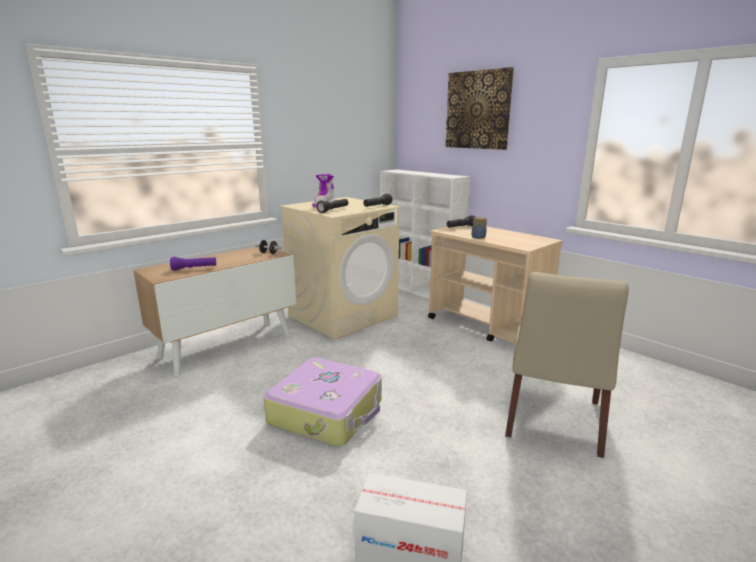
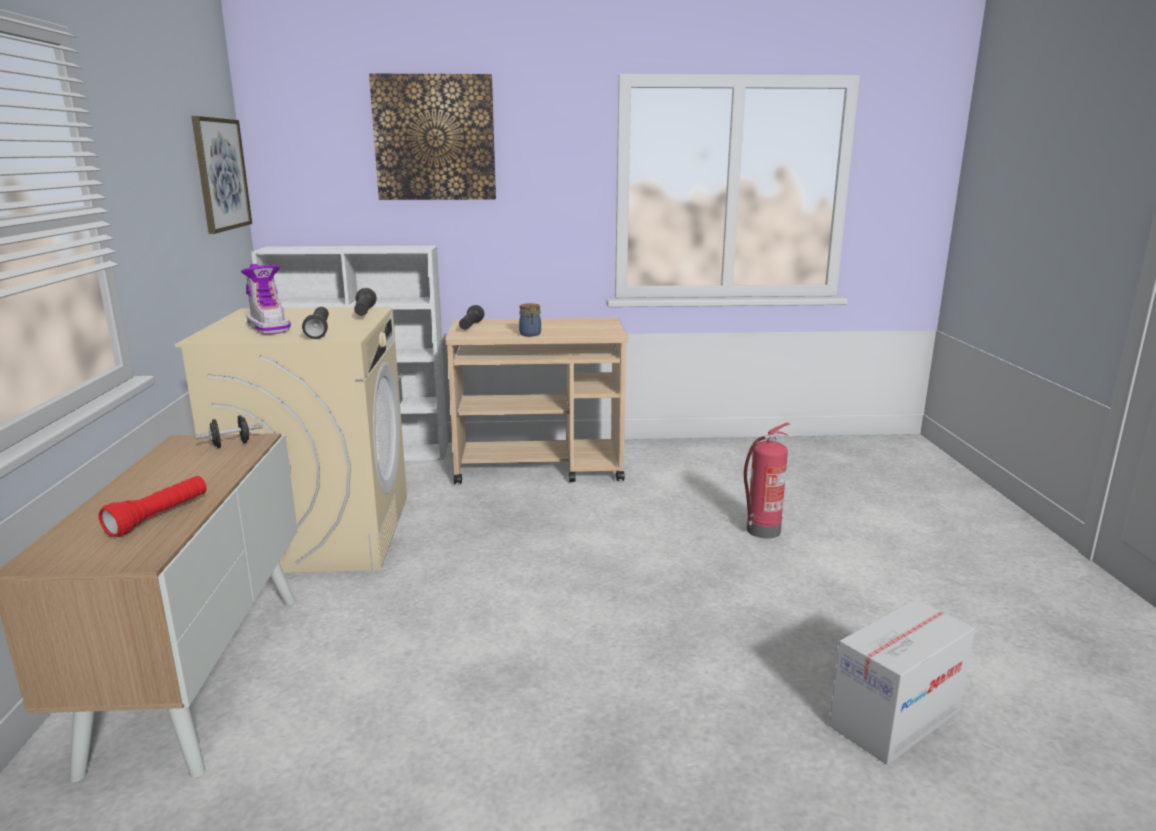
camera: 50 degrees left, 0 degrees up
purple flashlight [170,257,216,271] -> red flashlight [99,476,207,537]
suitcase [264,358,382,447] -> none
beige chair [505,272,629,458] -> fire extinguisher [744,423,790,539]
none -> picture [192,116,252,234]

